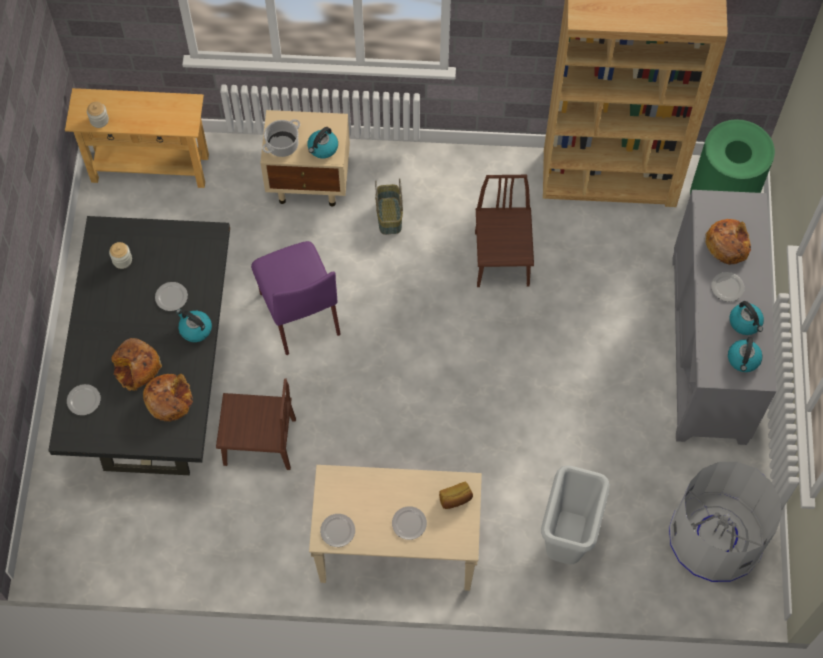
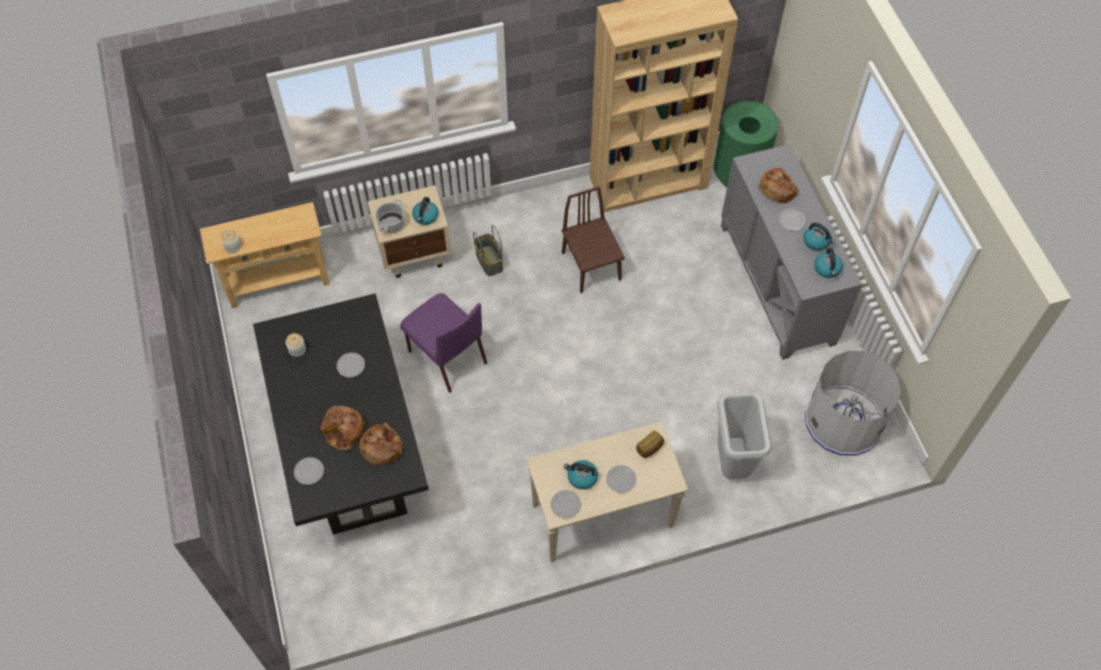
camera: 20 degrees left, 5 degrees down
kettle [176,309,212,342] -> kettle moved to [564,460,598,489]
brown chair [216,378,296,470] -> none

